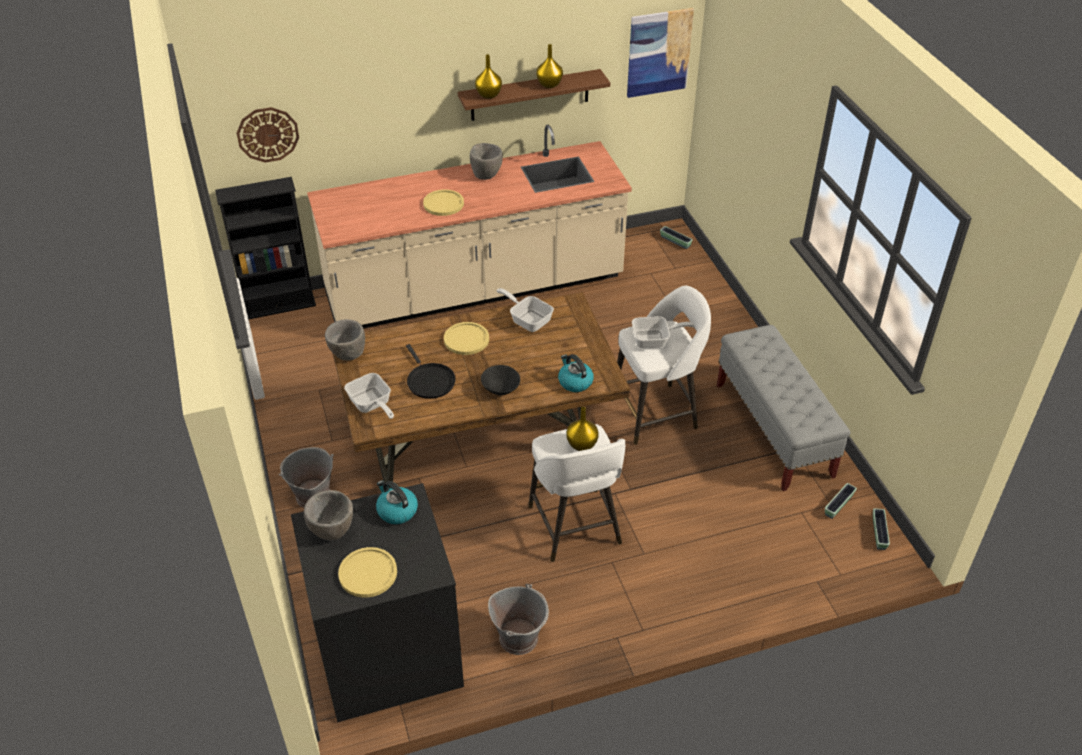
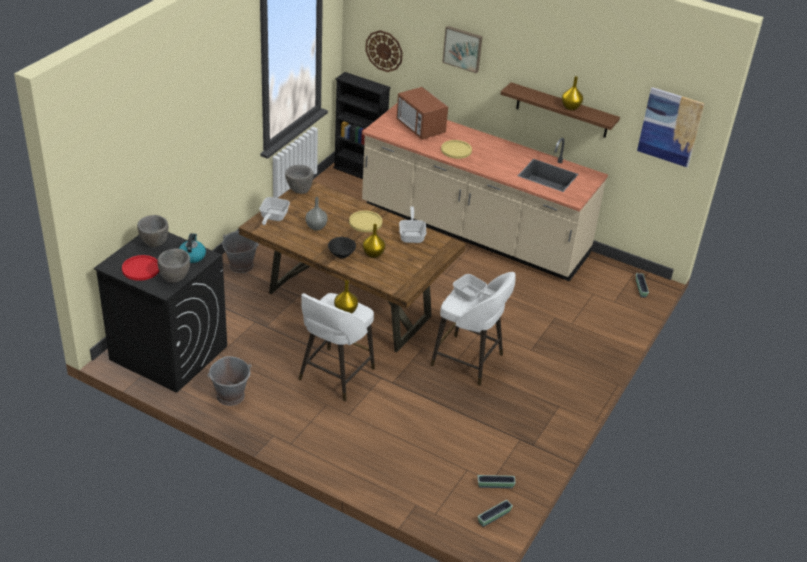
camera: 45 degrees right, 5 degrees down
yellow plate [338,547,397,598] -> red plate [122,255,159,281]
black frying pan [406,344,456,399] -> grey vase [306,197,328,231]
grey bowl [470,143,503,180] -> grey bowl moved to [158,249,190,283]
yellow vase [475,54,502,99] -> yellow vase moved to [363,224,385,258]
kettle [558,354,594,392] -> none
grey bench [717,325,851,491] -> none
none -> microwave [396,87,448,140]
none -> picture [442,26,482,73]

